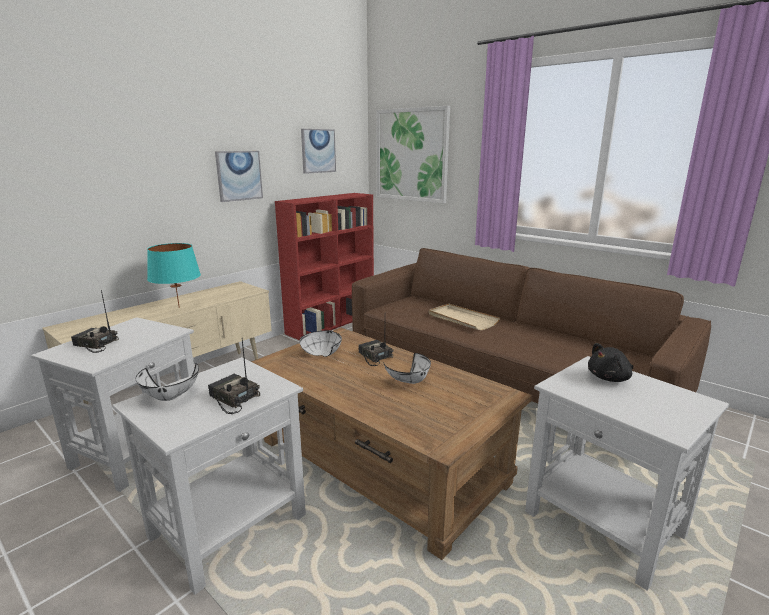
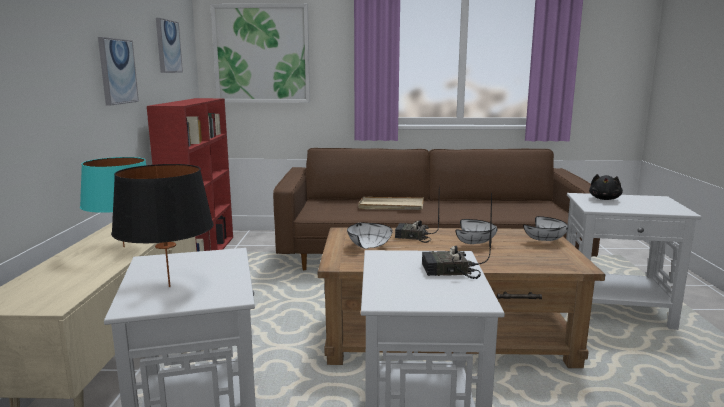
camera: 40 degrees left, 5 degrees down
radio [71,290,119,353] -> black table lamp [111,164,214,287]
white bowl [136,363,199,401] -> white bowl moved to [523,216,568,241]

